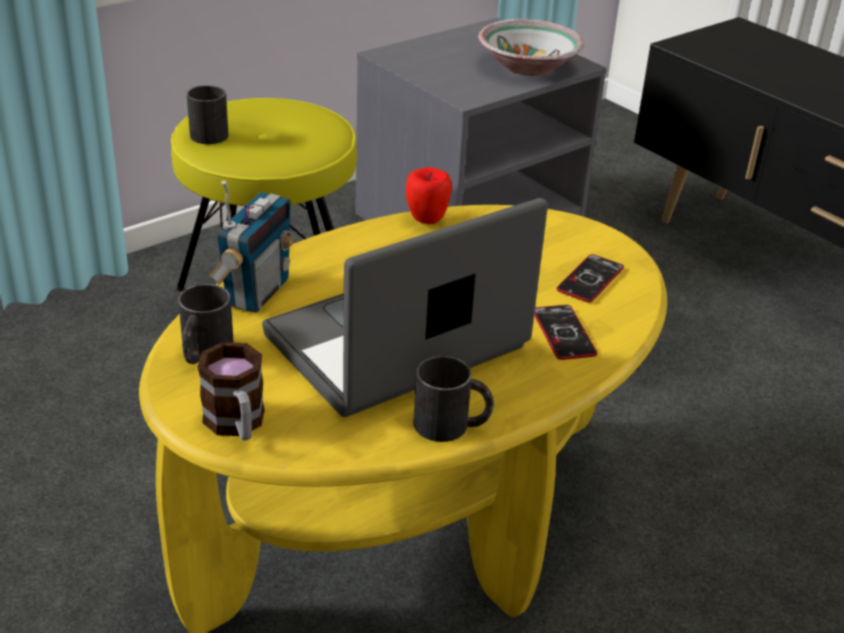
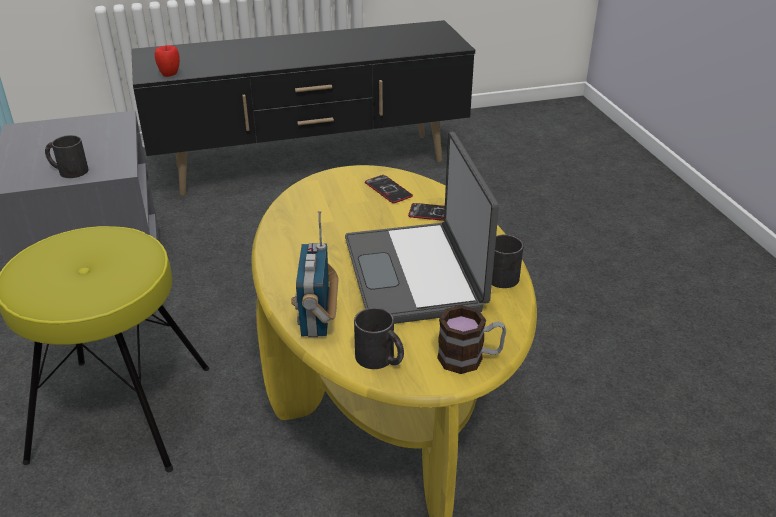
camera: 65 degrees left, 0 degrees up
black mug [187,85,228,144] -> black mug moved to [45,135,89,178]
radio [209,180,293,313] -> radio turned 135 degrees counterclockwise [291,211,339,337]
apple [406,167,452,224] -> apple moved to [155,45,180,77]
bowl [479,19,584,76] -> none

